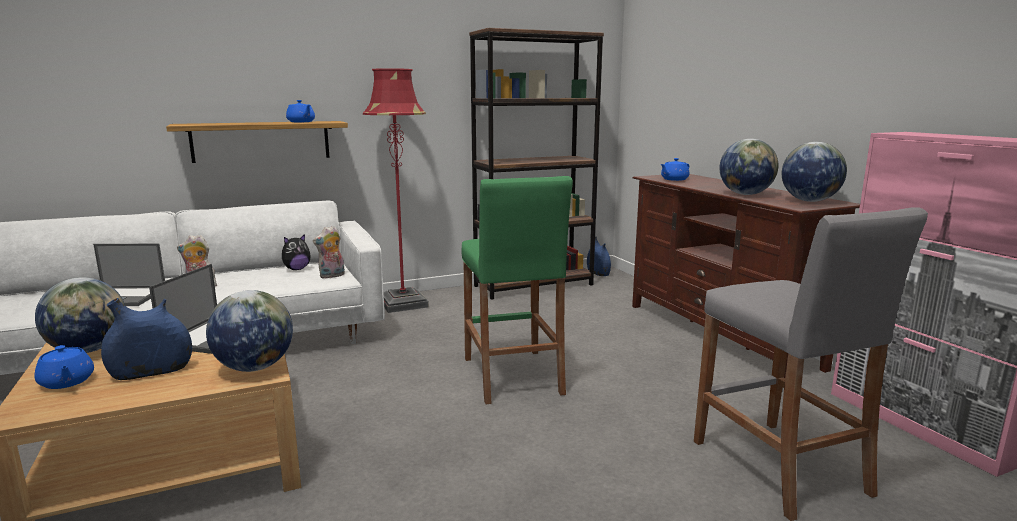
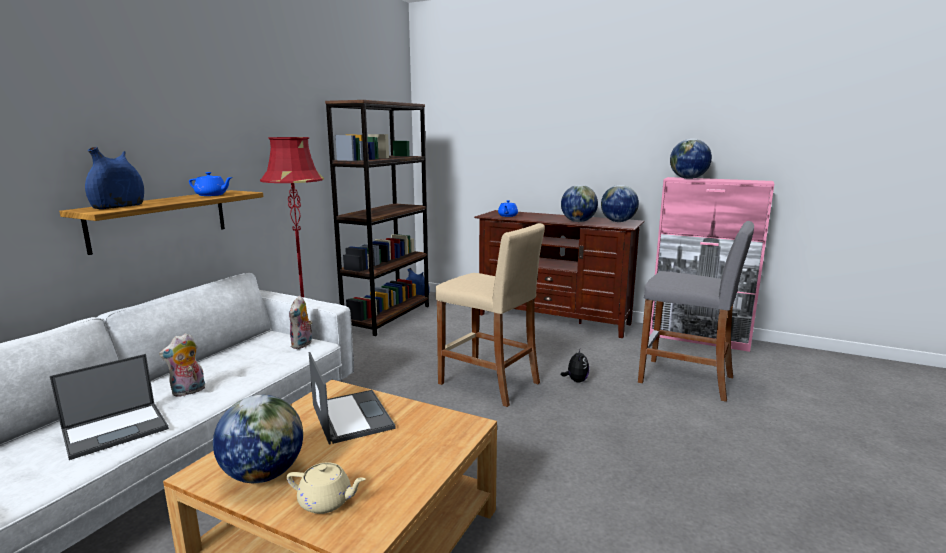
camera: 40 degrees left, 0 degrees up
blue teapot [34,345,94,389] -> beige teapot [287,462,365,514]
blue vase [101,298,192,380] -> blue vase moved to [85,147,144,209]
globe [206,290,293,372] -> globe moved to [670,139,712,179]
plush toy [282,234,311,270] -> plush toy moved to [561,350,589,382]
green stool [462,176,573,404] -> beige stool [435,223,545,407]

